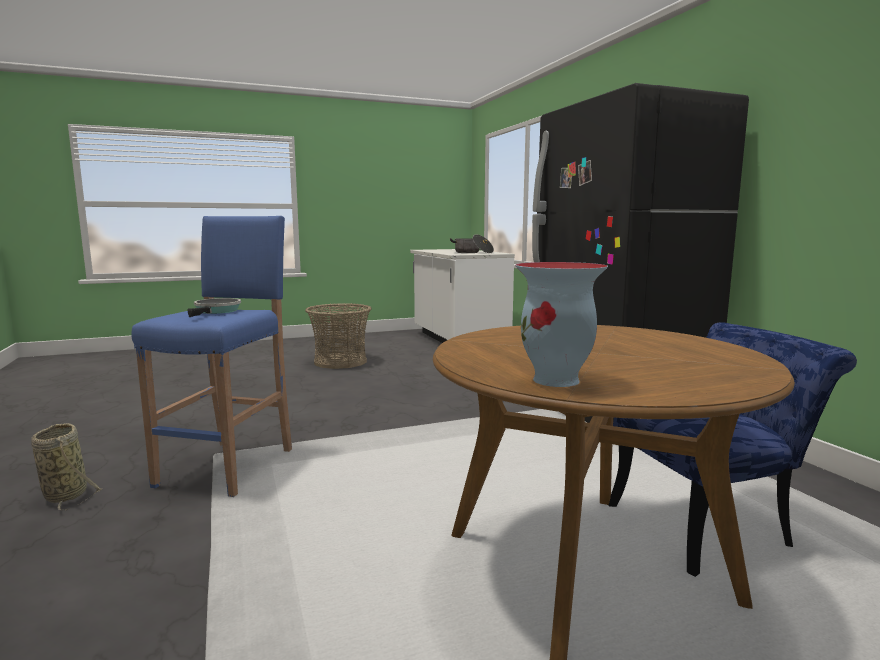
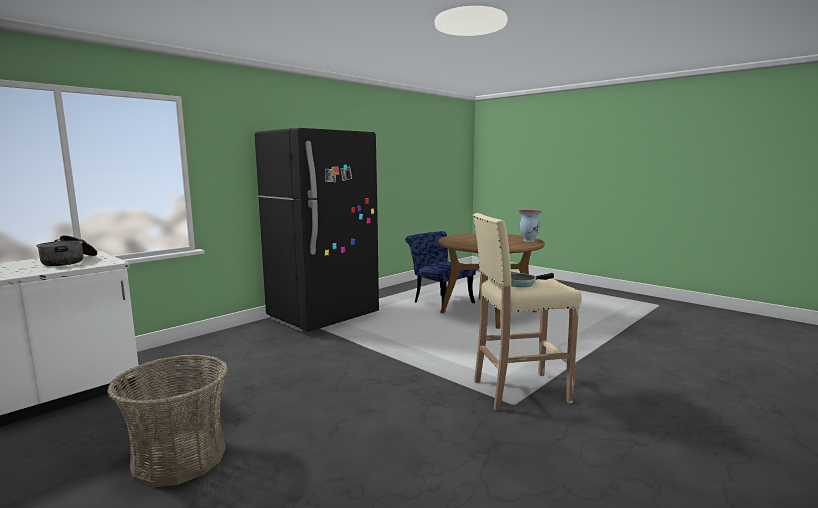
camera: 115 degrees left, 0 degrees up
basket [31,423,103,510] -> none
blue stool [131,216,292,497] -> beige stool [473,213,582,411]

